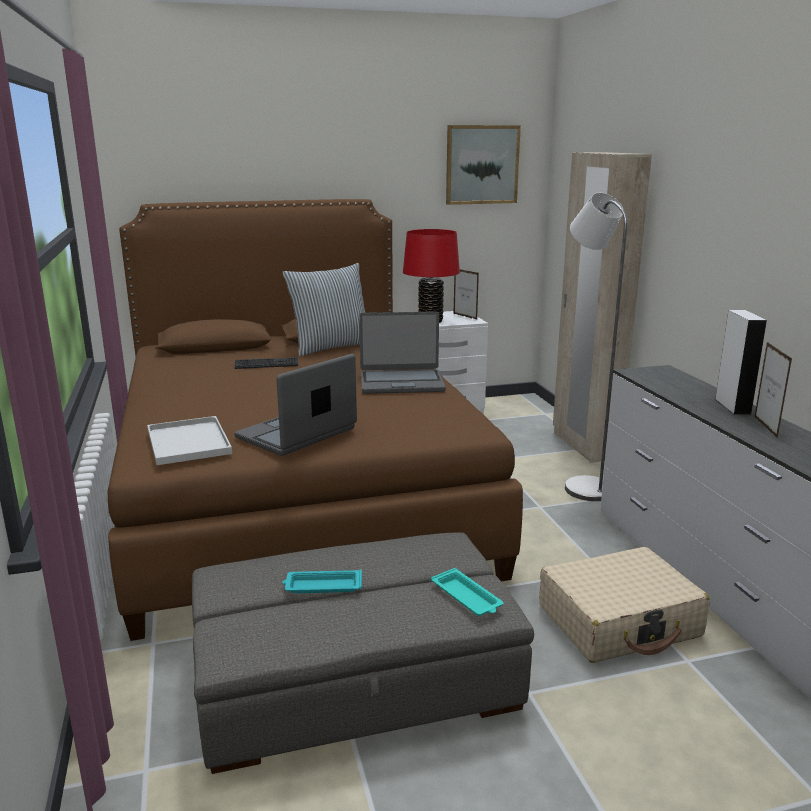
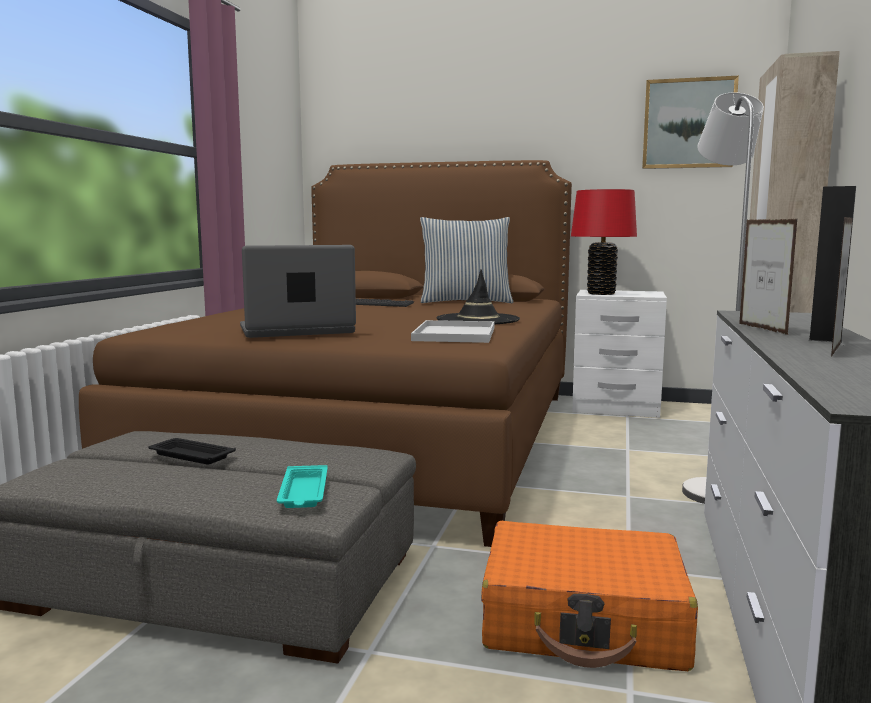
camera: 30 degrees right, 10 degrees down
white tray [147,416,232,465] -> white tray moved to [411,320,494,343]
turquoise tray [282,569,362,593] -> black tray [148,438,236,465]
laptop [359,311,445,394] -> black hat [437,269,520,324]
picture frame [454,269,479,319] -> picture frame moved to [739,219,798,335]
beige suitcase [539,547,710,663] -> orange suitcase [481,521,698,671]

